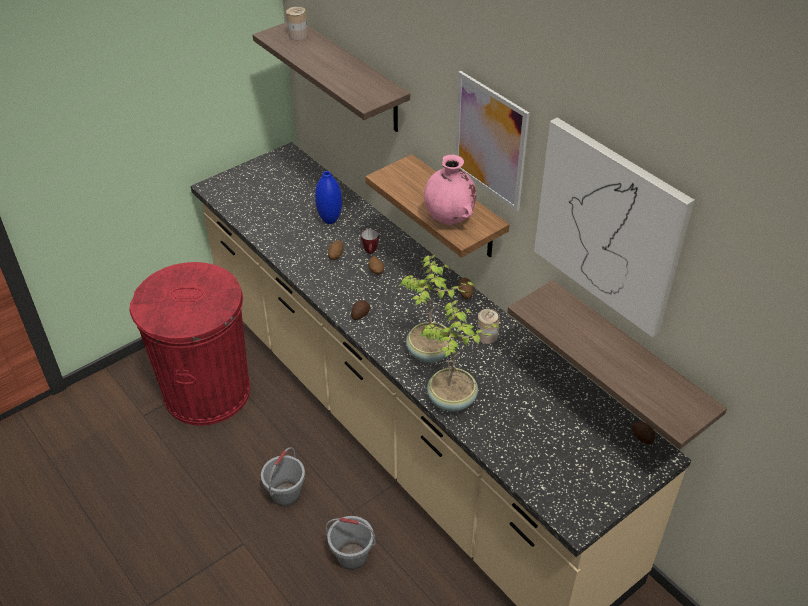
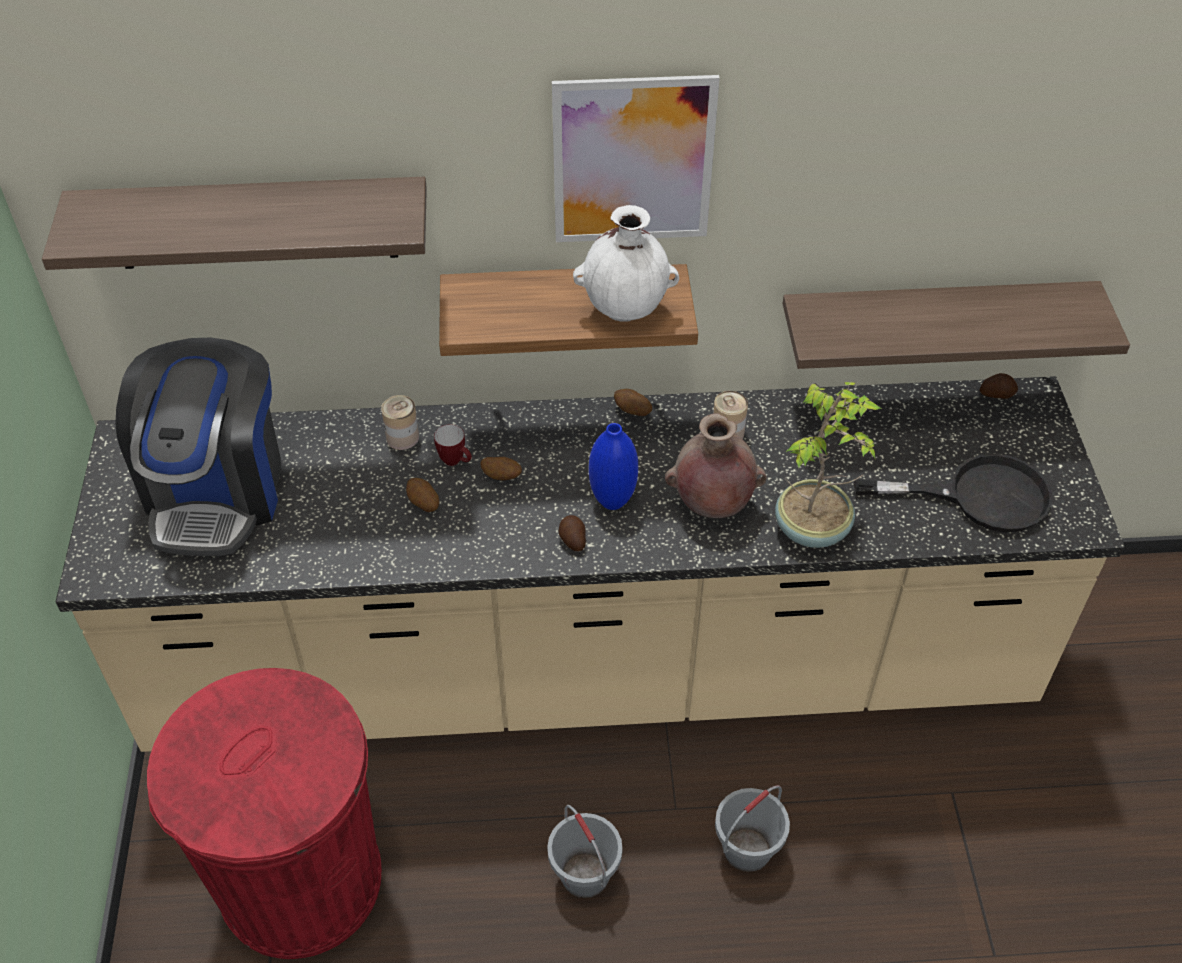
camera: 55 degrees left, 5 degrees up
can [286,7,308,40] -> can moved to [381,395,419,450]
blue vase [315,171,342,224] -> blue vase moved to [589,423,638,510]
potted plant [400,255,475,363] -> brown vase [665,413,767,518]
pink vase [424,155,477,225] -> white vase [573,205,679,322]
picture [534,117,695,337] -> none
none -> coffee machine [115,337,281,556]
none -> black frying pan [854,454,1052,533]

